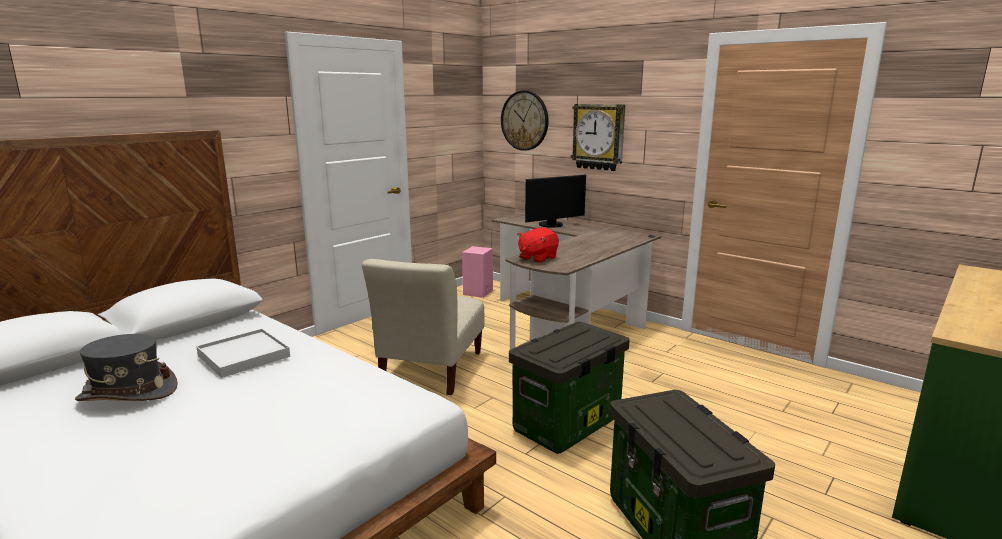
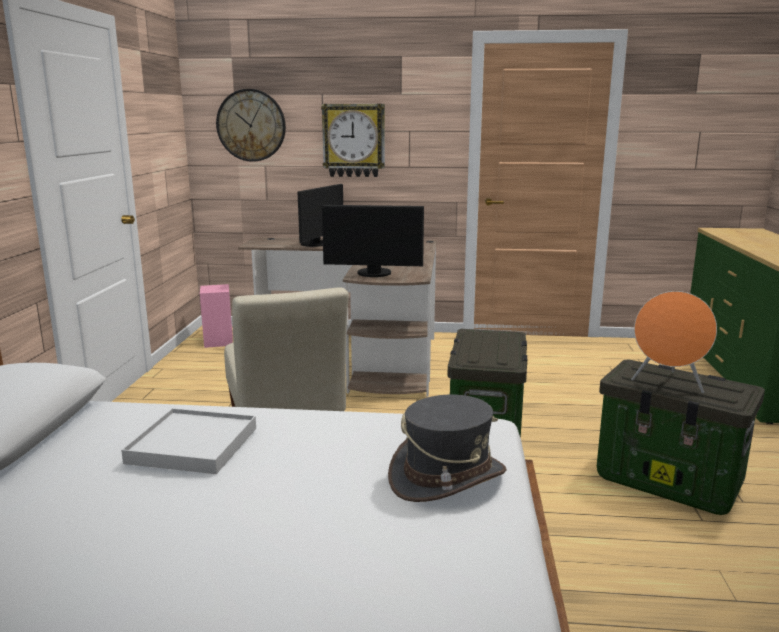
camera: 35 degrees left, 0 degrees up
grey hat [75,334,178,401] -> grey hat moved to [388,395,506,502]
red plush toy [517,228,559,263] -> monitor [322,205,424,277]
none -> orange speaker [631,291,717,393]

